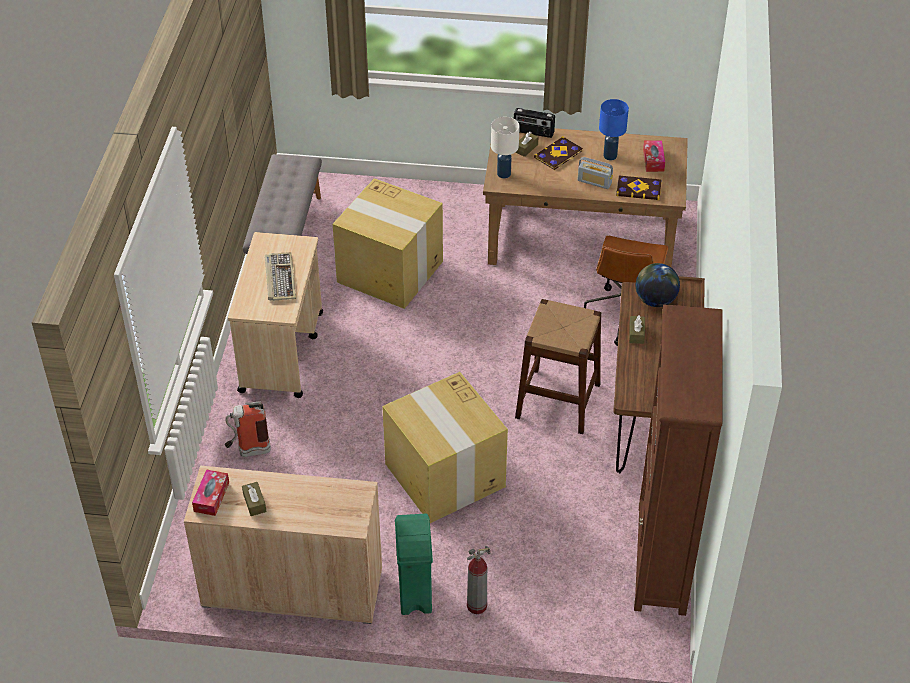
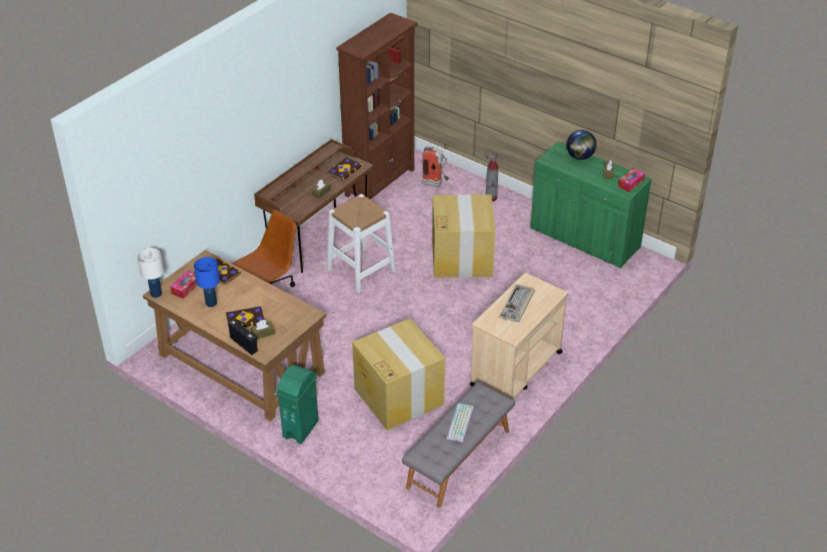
camera: 150 degrees left, 5 degrees down
beige cabinet [184,466,382,624] -> green cabinet [530,142,652,268]
fire extinguisher [225,401,271,457] -> fire extinguisher moved to [422,146,449,187]
green trash can [395,514,433,615] -> green trash can moved to [276,365,318,444]
white table lamp [491,117,520,179] -> white table lamp moved to [137,248,164,298]
brown stool [515,299,601,434] -> white stool [327,194,396,293]
radio [578,157,613,189] -> none
globe [636,263,680,307] -> globe moved to [567,130,597,160]
none -> book [327,157,363,181]
none -> keyboard [447,403,474,442]

